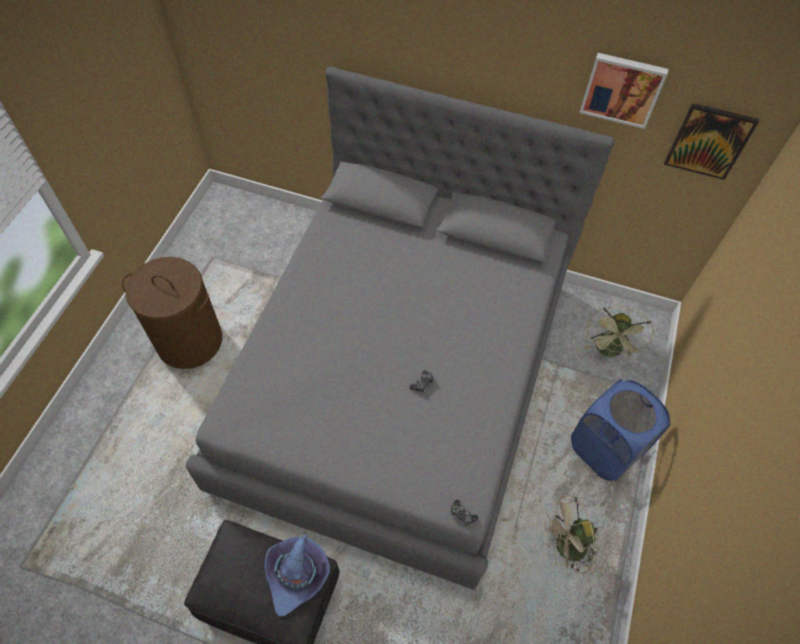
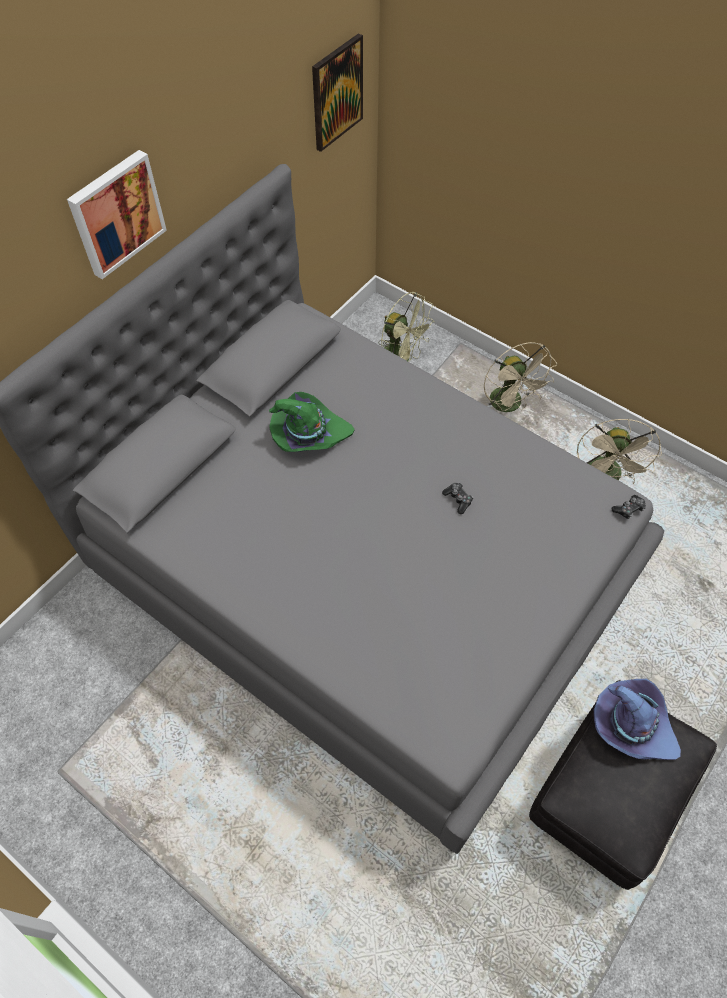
camera: 70 degrees left, 0 degrees up
brown laundry basket [121,257,222,369] -> none
blue laundry basket [571,379,671,481] -> beige fan [484,342,557,412]
picture [579,53,669,129] -> picture moved to [67,150,167,279]
none -> green hat [269,392,355,452]

